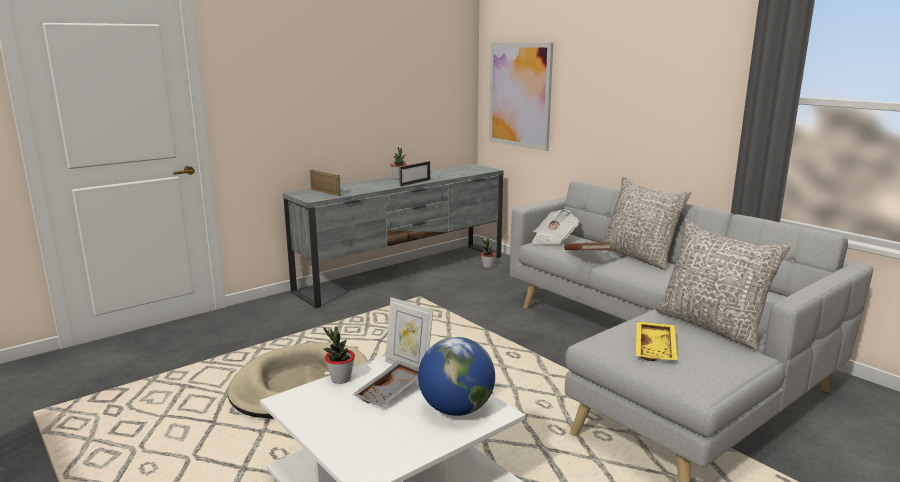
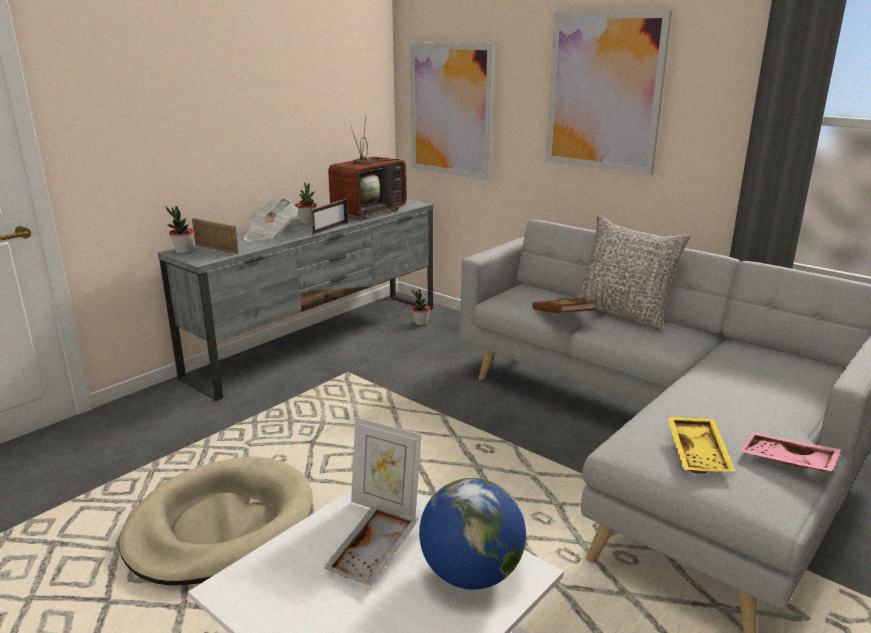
camera: 10 degrees left, 5 degrees up
potted plant [323,326,355,384] -> potted plant moved to [166,206,194,254]
newspaper [532,209,579,245] -> newspaper moved to [243,198,298,241]
grey pillow [655,219,790,350] -> none
none -> television [328,115,407,219]
none -> picture [546,10,672,175]
none -> pink tray [739,432,841,471]

